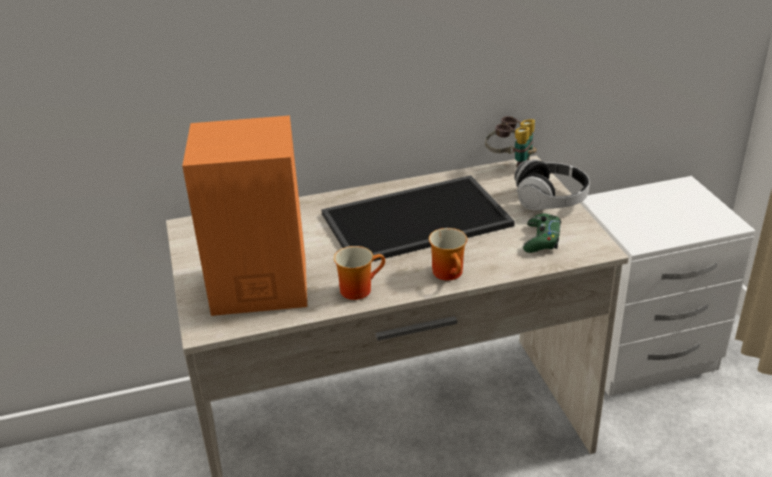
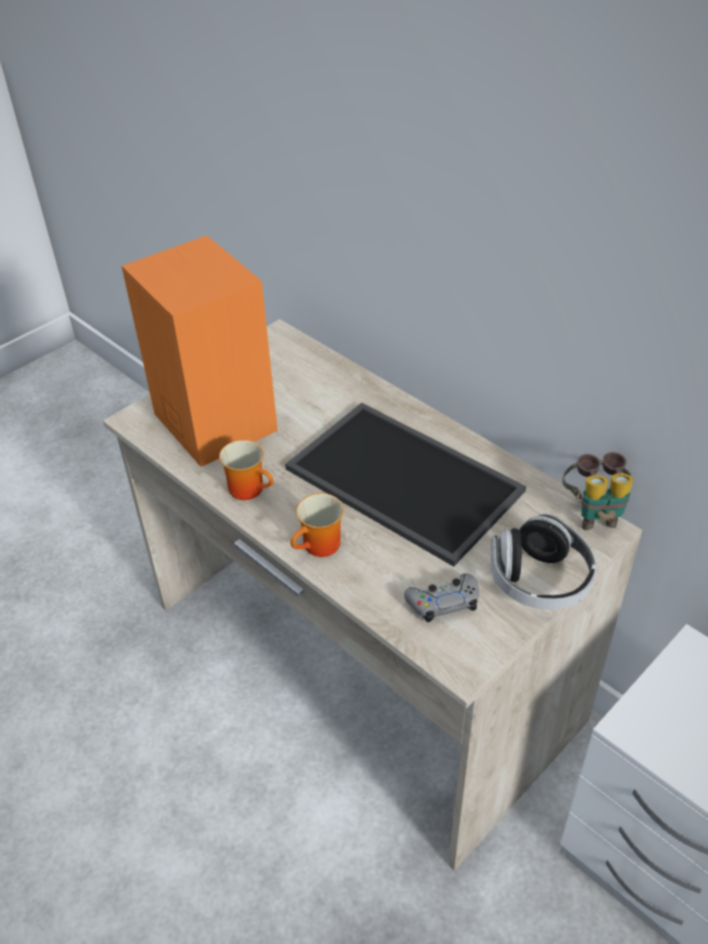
camera: 60 degrees right, 10 degrees up
green game controller [523,214,561,253] -> grey game controller [404,573,479,622]

